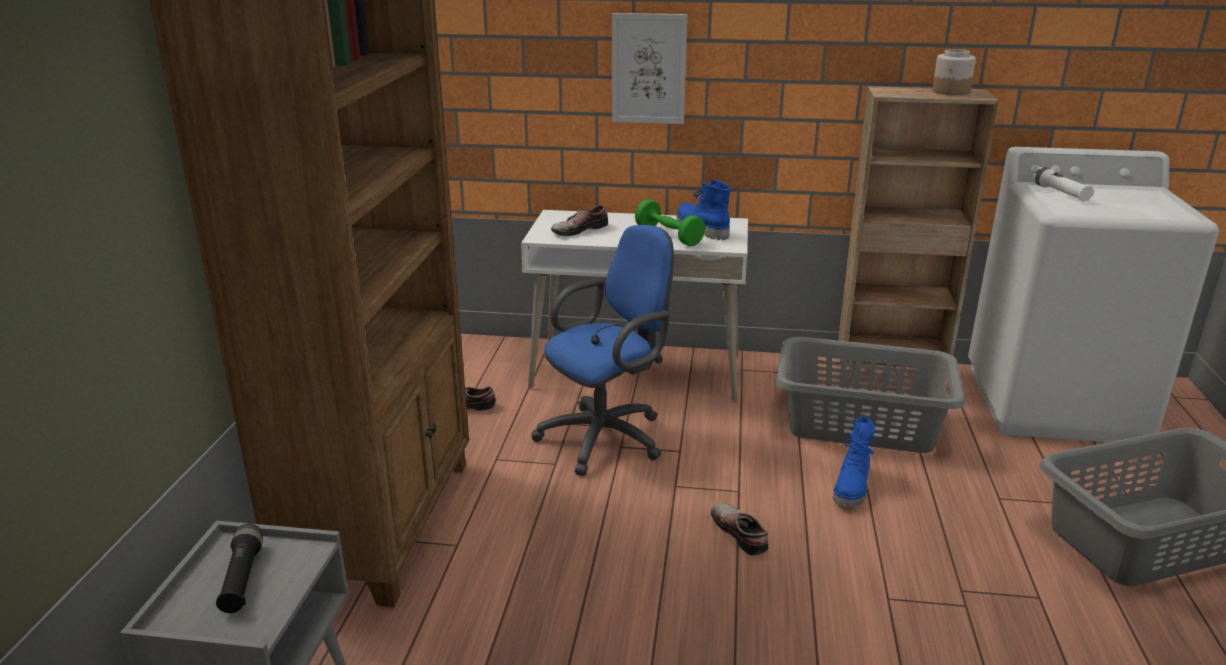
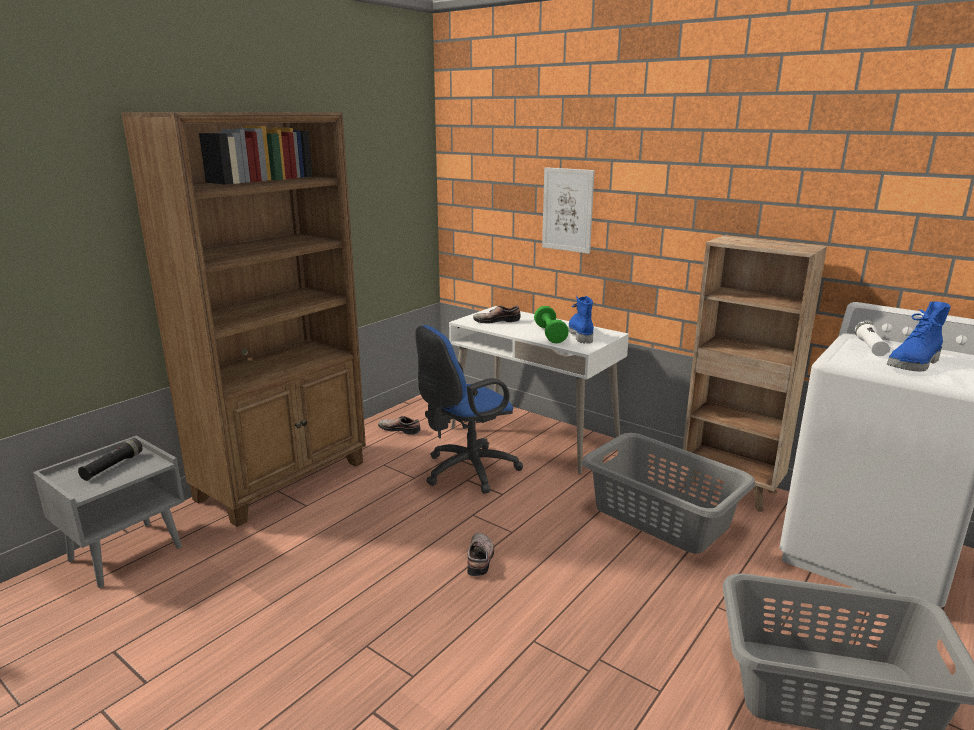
camera: 30 degrees right, 5 degrees down
blue office chair [531,225,674,476] -> blue office chair turned 150 degrees clockwise [416,325,523,494]
blue boot [833,416,876,507] -> blue boot moved to [887,301,951,372]
jar [932,49,976,95] -> none

